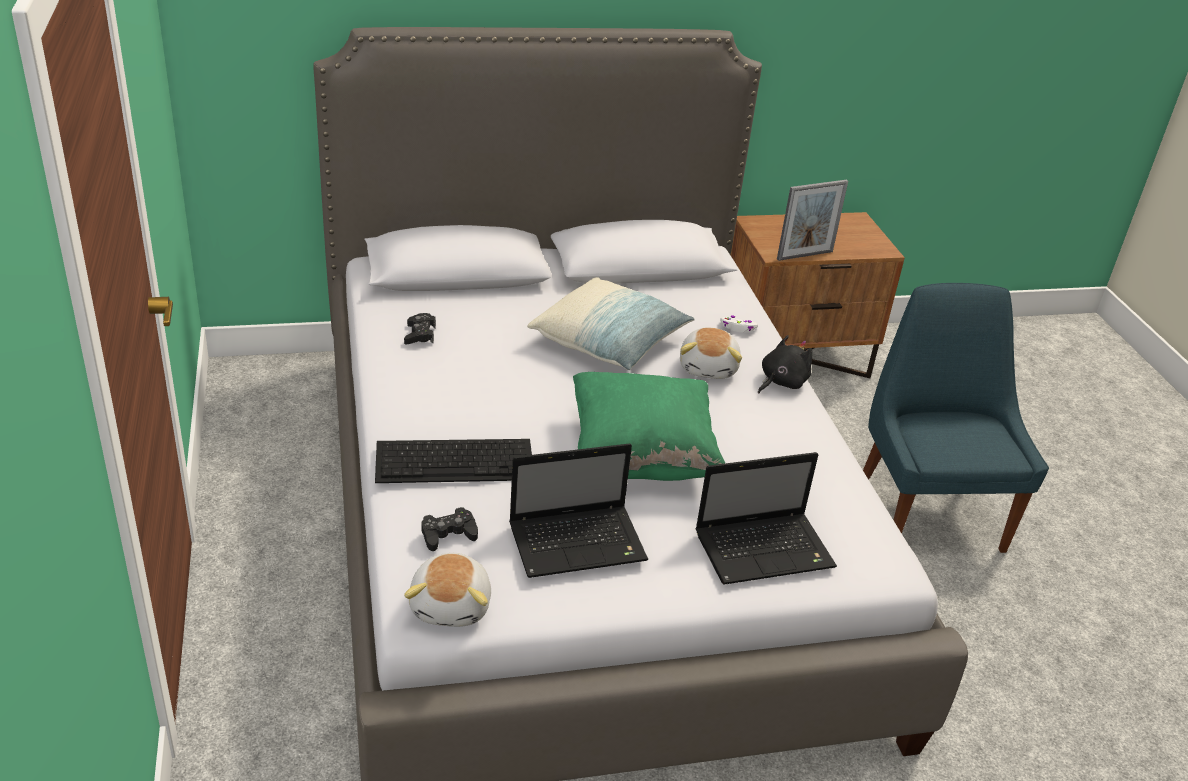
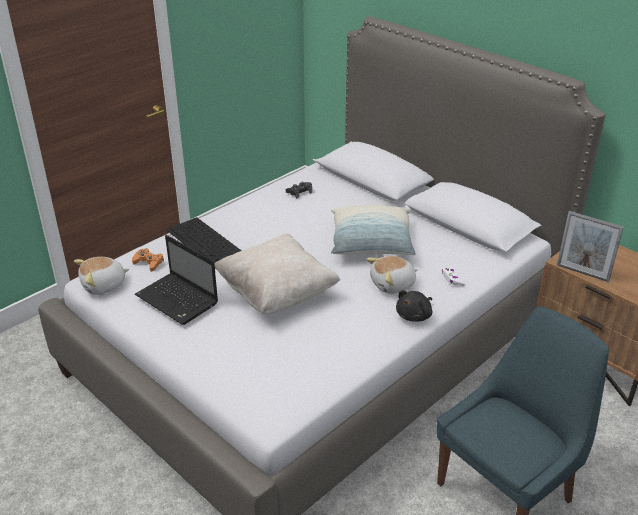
camera: 60 degrees right, 0 degrees up
black game controller [421,507,478,551] -> orange game controller [132,248,164,272]
green pillow [573,372,725,481] -> beige pillow [214,234,340,315]
laptop [695,452,837,585] -> none
black plush toy [758,335,812,394] -> black plush toy turned 120 degrees clockwise [396,290,432,322]

